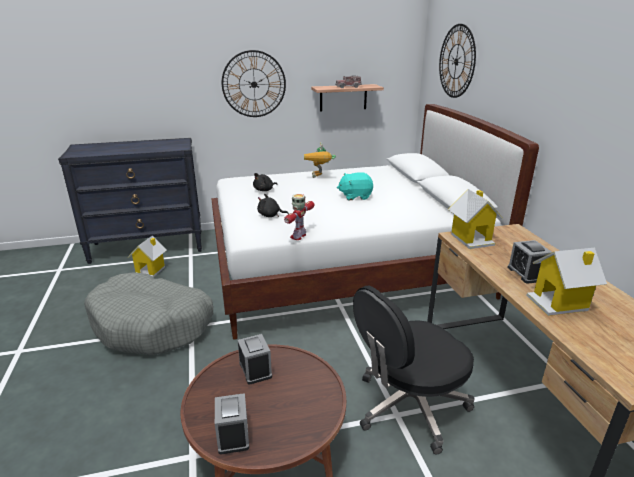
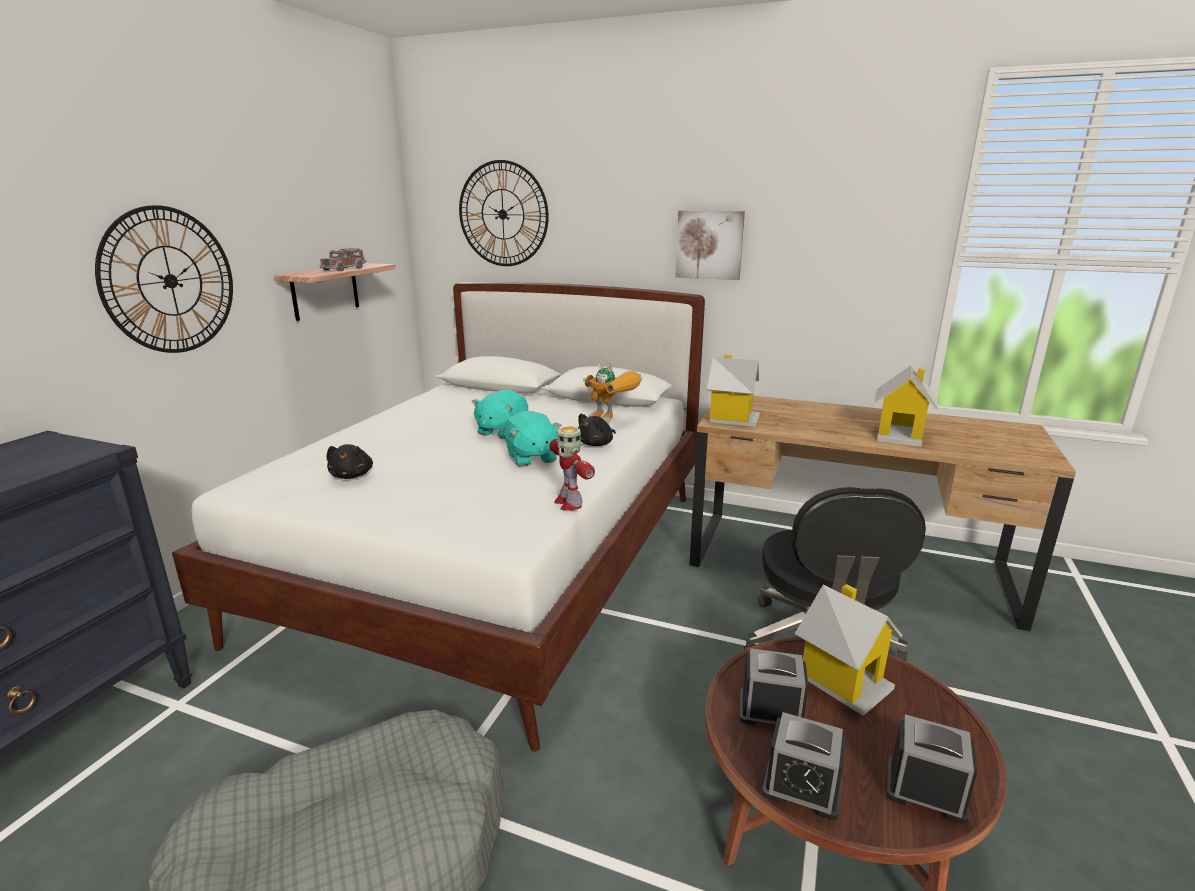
camera: 55 degrees left, 5 degrees down
toy house [128,235,167,277] -> toy house moved to [795,584,903,716]
black plush toy [257,194,289,217] -> black plush toy moved to [578,414,616,446]
toy robot [304,142,336,178] -> toy robot moved to [583,360,642,424]
alarm clock [507,240,552,284] -> alarm clock moved to [762,712,846,820]
none -> turquoise plush toy [504,411,562,467]
none -> picture [675,211,745,280]

